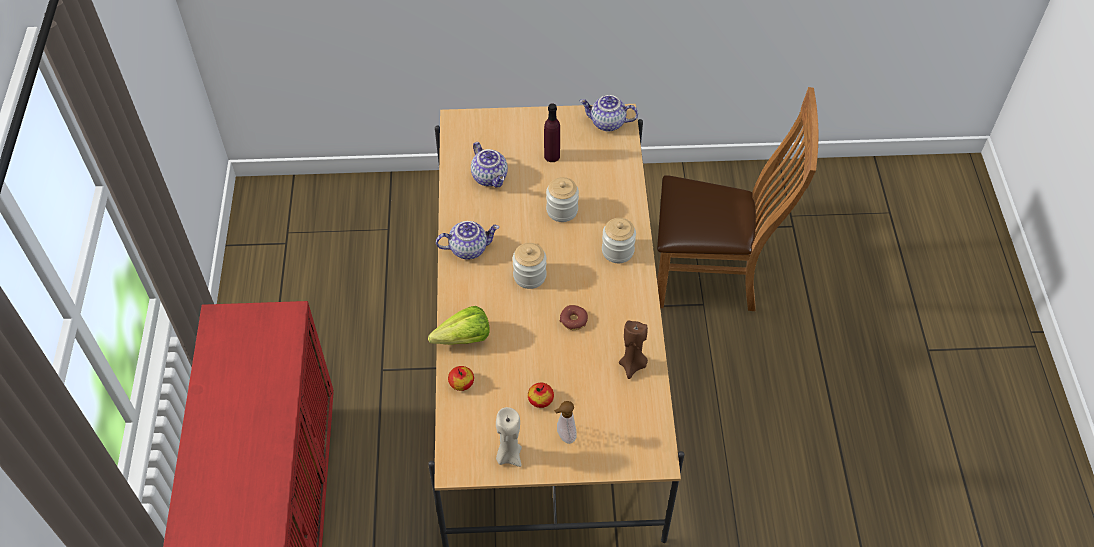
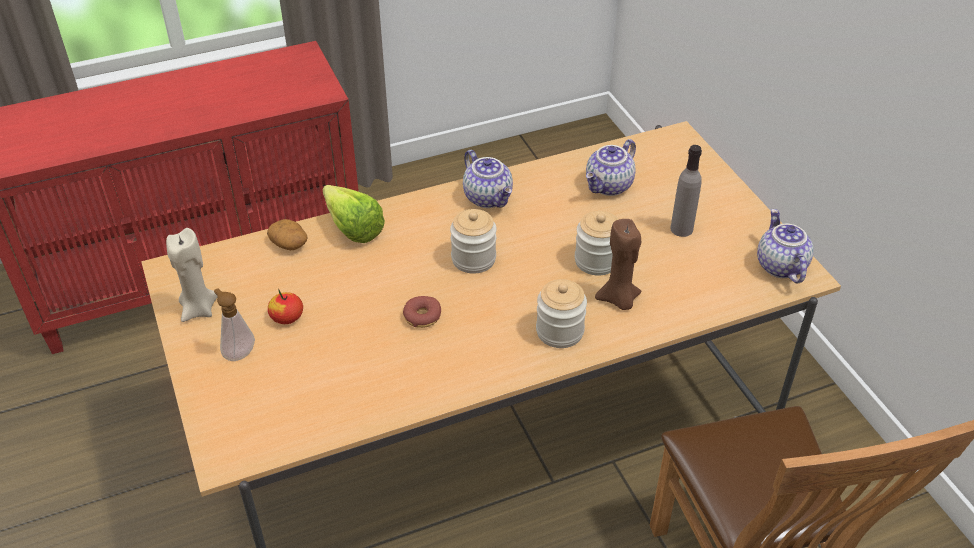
camera: 70 degrees right, 10 degrees down
apple [448,366,474,391] -> potato [267,219,308,250]
purple bottle [544,103,560,162] -> grey bottle [670,145,702,237]
brown candle [619,320,648,379] -> brown candle moved to [595,219,641,310]

